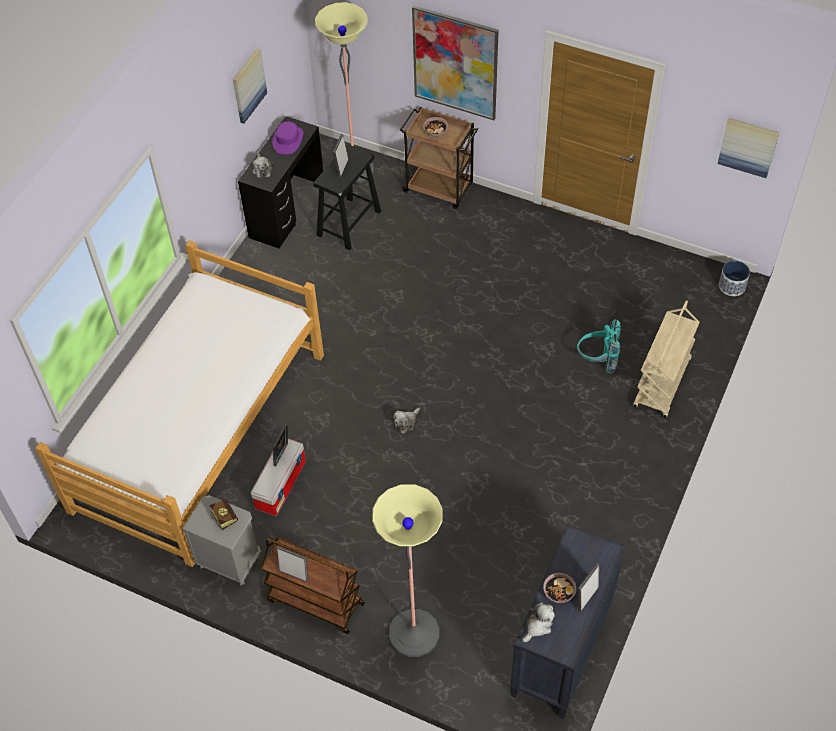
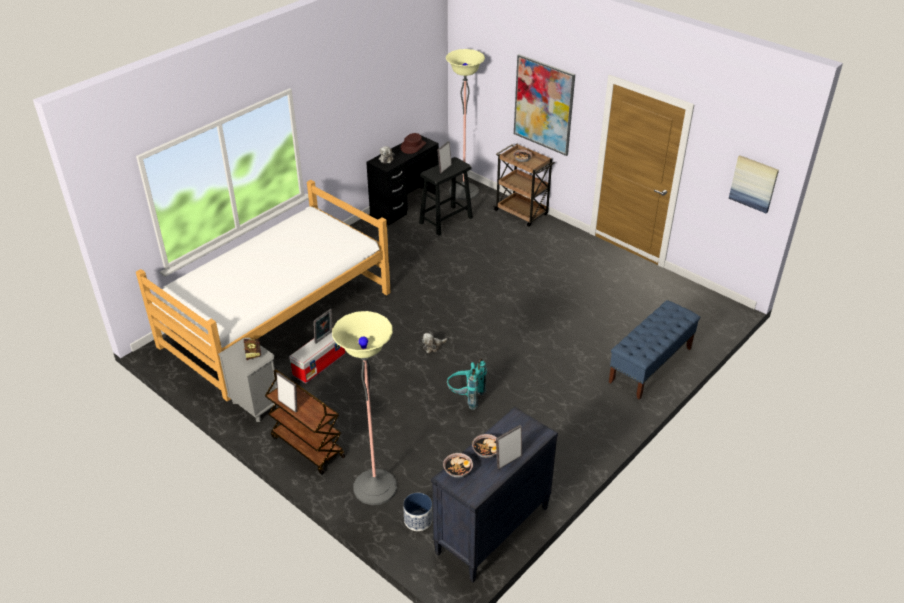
camera: 15 degrees right, 15 degrees down
picture [233,49,267,124] -> none
purple hat [272,122,303,155] -> brown hat [400,133,426,154]
plush toy [522,602,555,642] -> bowl [443,453,473,478]
turquoise backpack [577,319,621,373] -> turquoise backpack moved to [447,359,487,410]
beige cart [633,300,700,418] -> blue bench [609,300,700,400]
planter [719,261,750,296] -> planter moved to [403,493,432,531]

